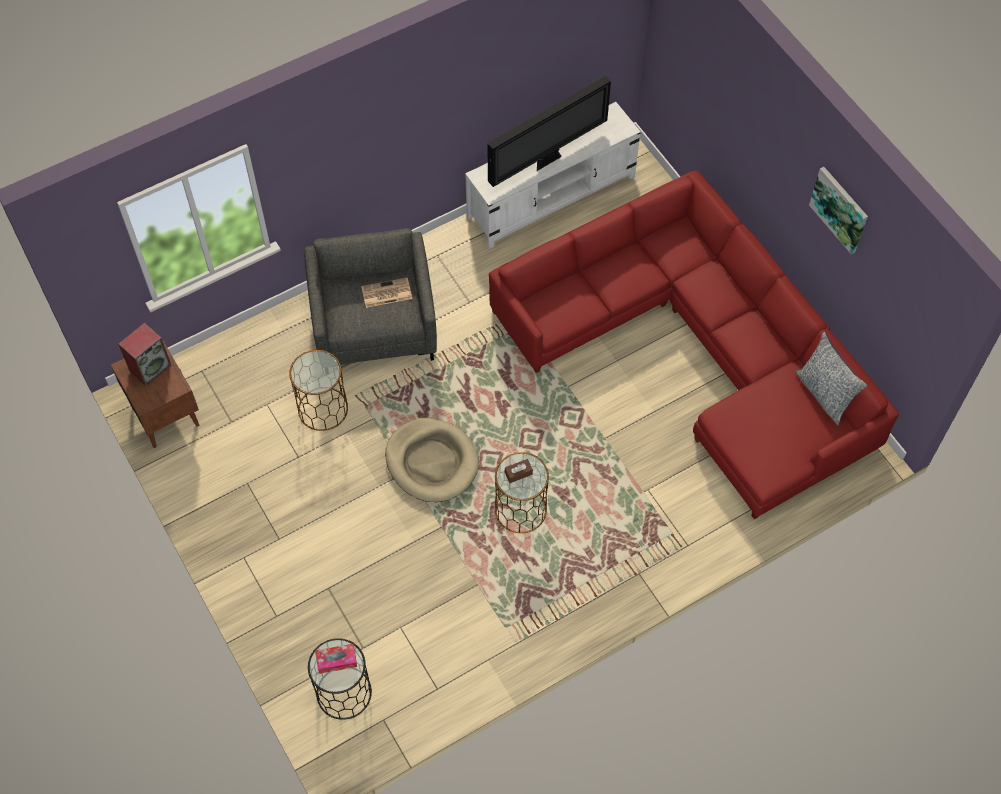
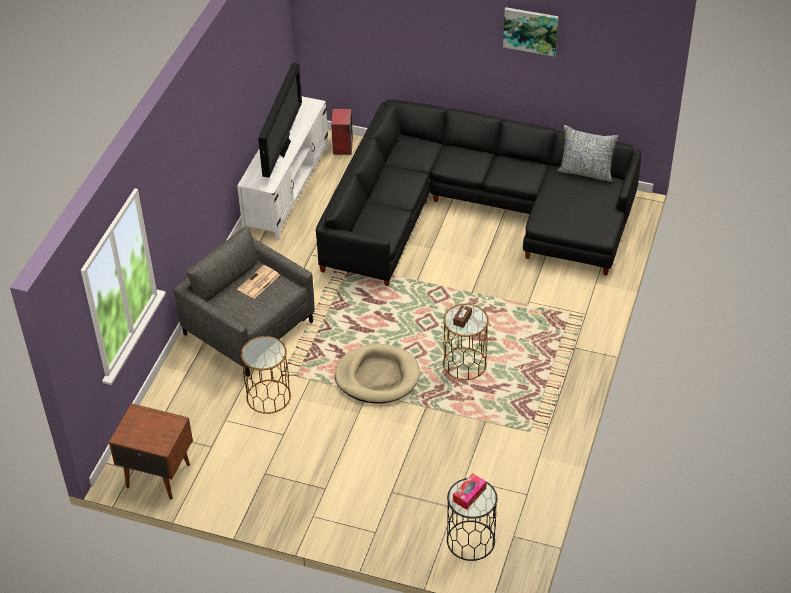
camera: 40 degrees left, 15 degrees down
speaker [118,323,172,386] -> speaker moved to [331,109,353,155]
red sofa [489,170,899,519] -> black sofa [316,99,641,286]

